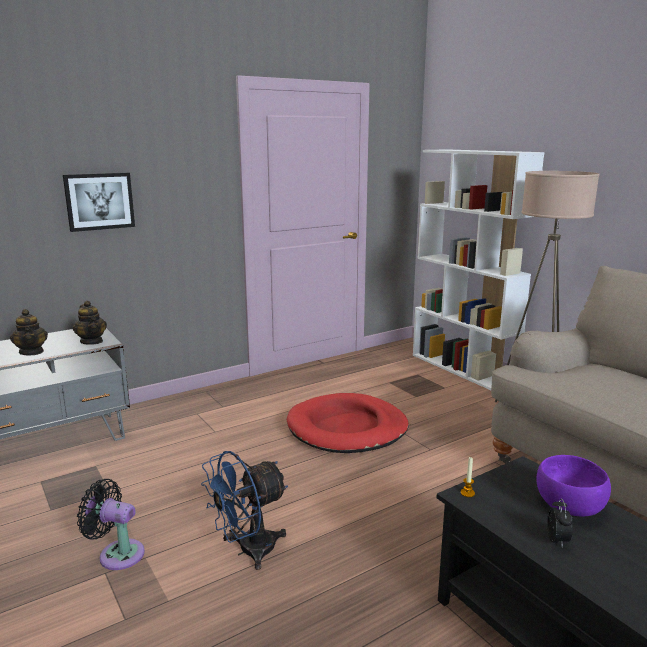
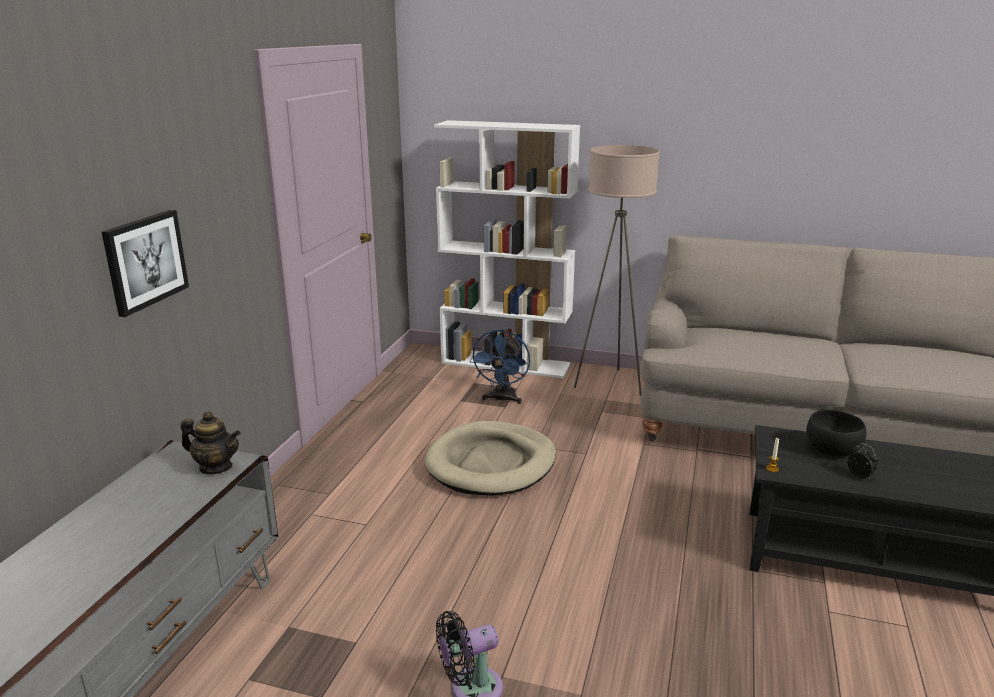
camera: 40 degrees left, 5 degrees up
teapot [10,309,48,356] -> none
blue fan [201,451,288,570] -> blue fan moved to [470,330,530,404]
red dog bed [287,393,409,453] -> beige dog bed [424,421,556,495]
purple bowl [537,455,611,516] -> black bowl [806,409,867,456]

